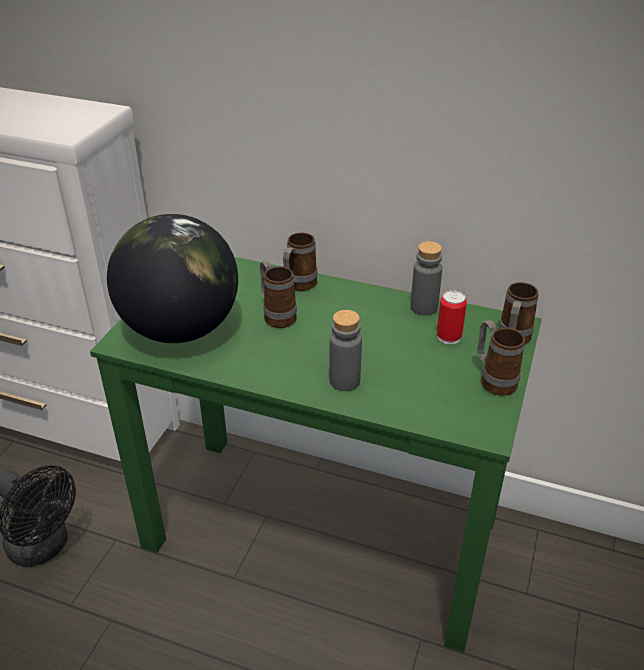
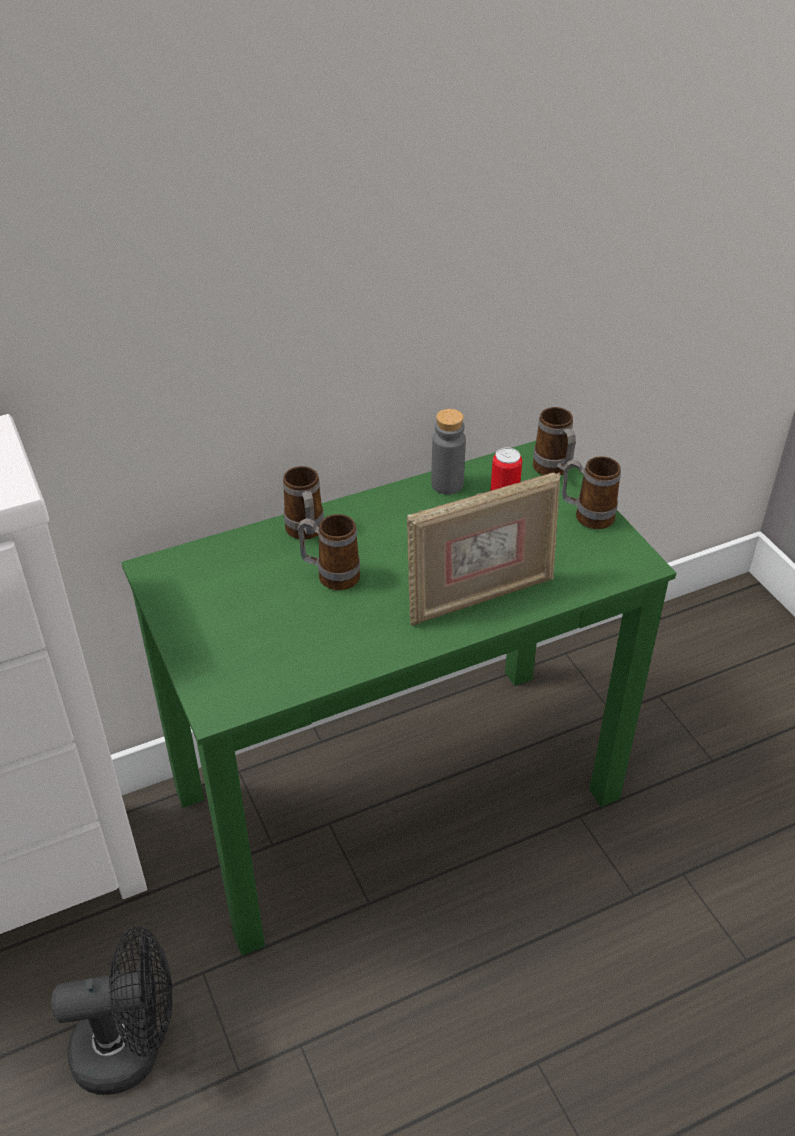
camera: 45 degrees left, 5 degrees up
globe [107,214,238,343] -> none
grey bottle [329,310,362,391] -> picture frame [407,472,560,626]

